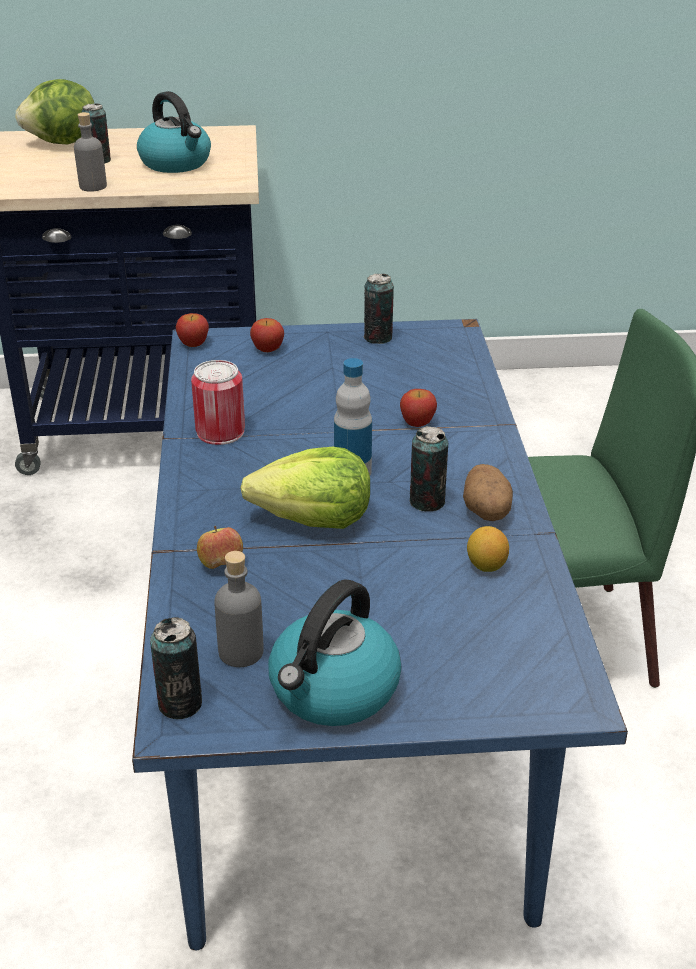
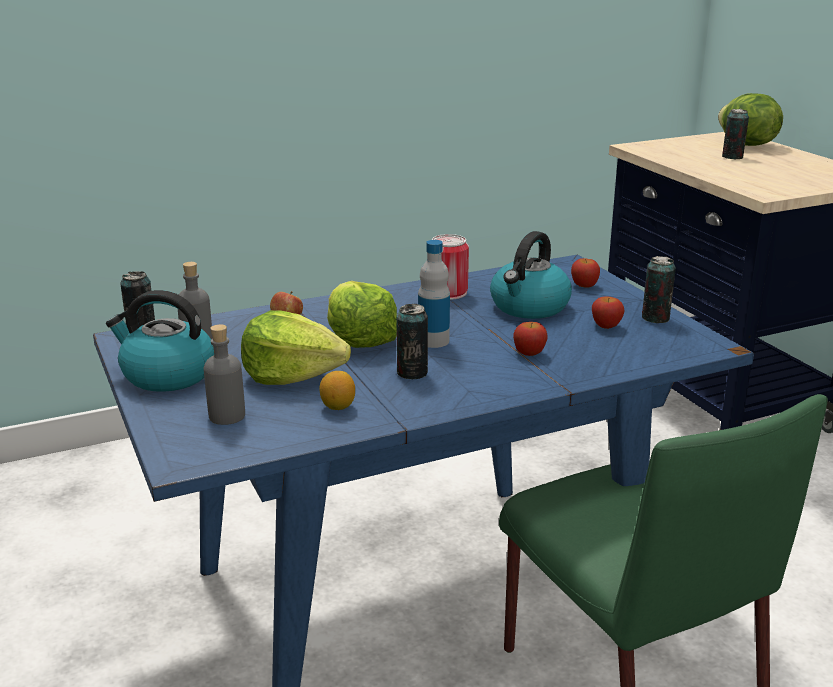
camera: 70 degrees right, 10 degrees down
grey bottle [74,112,107,192] -> grey bottle moved to [204,324,245,425]
kettle [137,91,211,173] -> kettle moved to [490,231,572,319]
apple [176,313,209,347] -> apple moved to [592,296,625,329]
potato [463,464,513,521] -> none
none -> lettuce [241,310,351,385]

